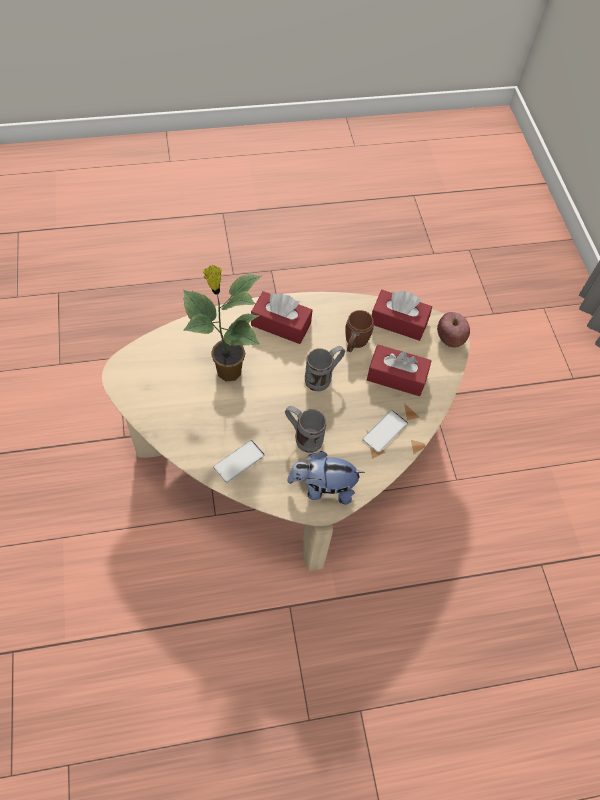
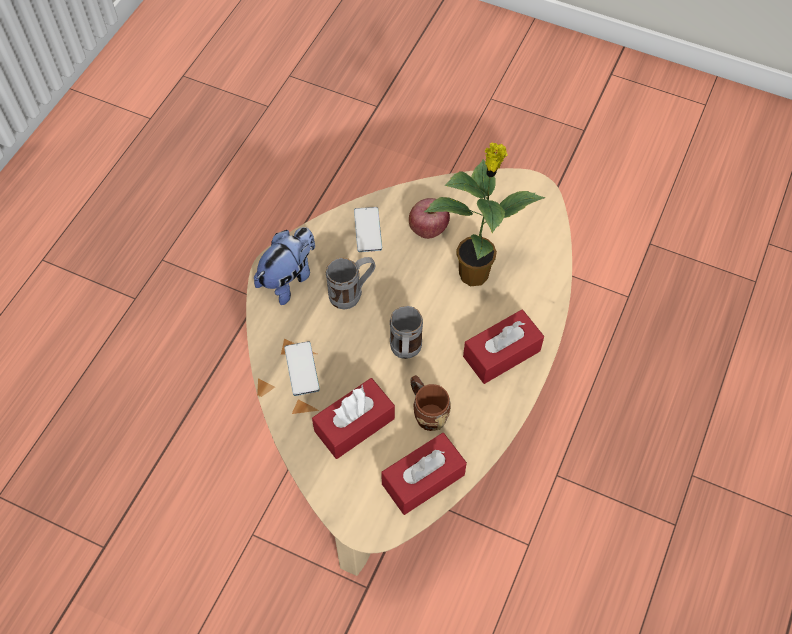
camera: 130 degrees right, 0 degrees up
apple [437,312,470,348] -> apple moved to [409,198,450,239]

